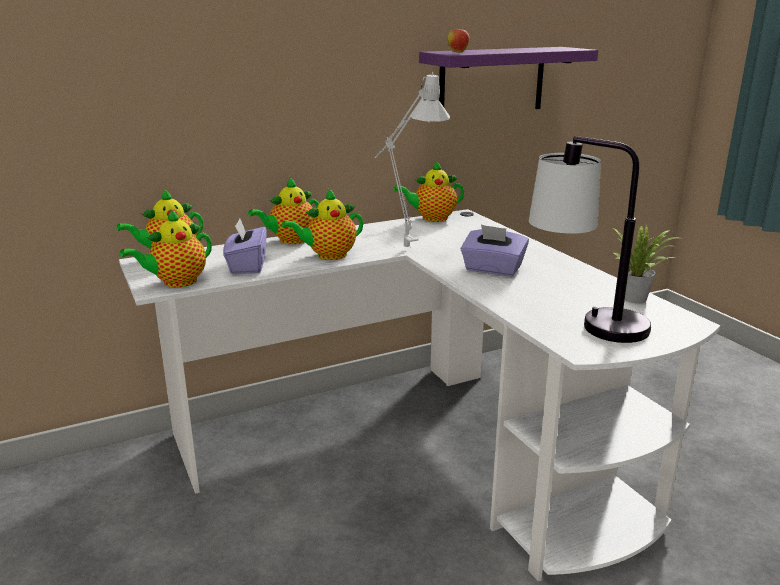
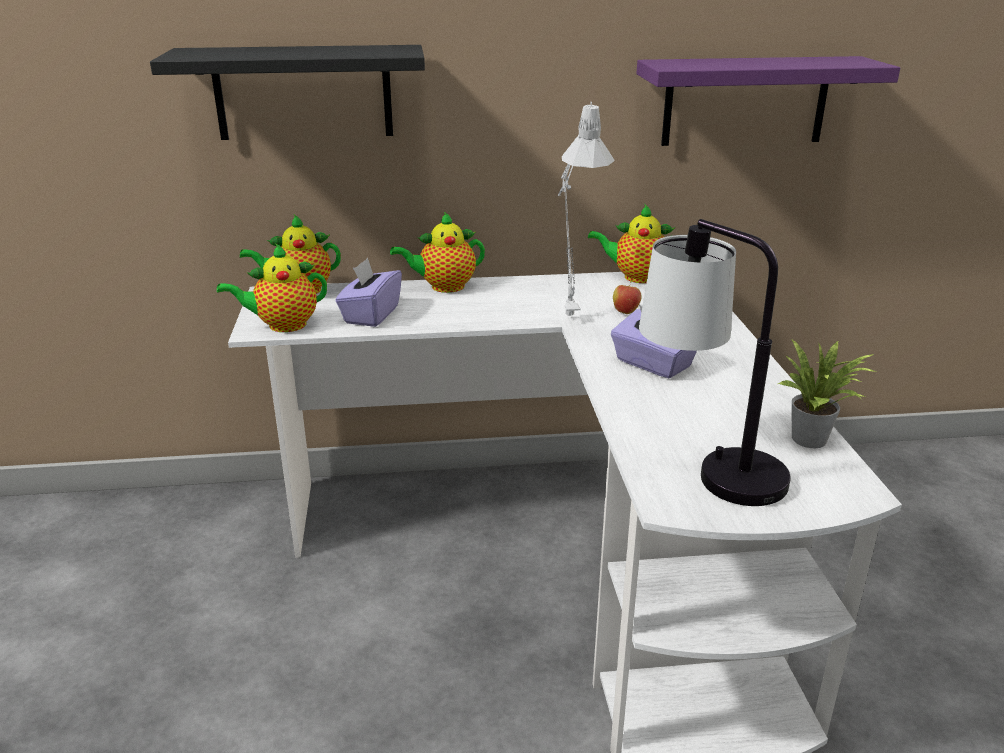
camera: 20 degrees right, 5 degrees up
teapot [282,189,363,260] -> none
apple [447,29,469,53] -> apple moved to [613,282,642,314]
none -> black shelf [150,45,425,140]

